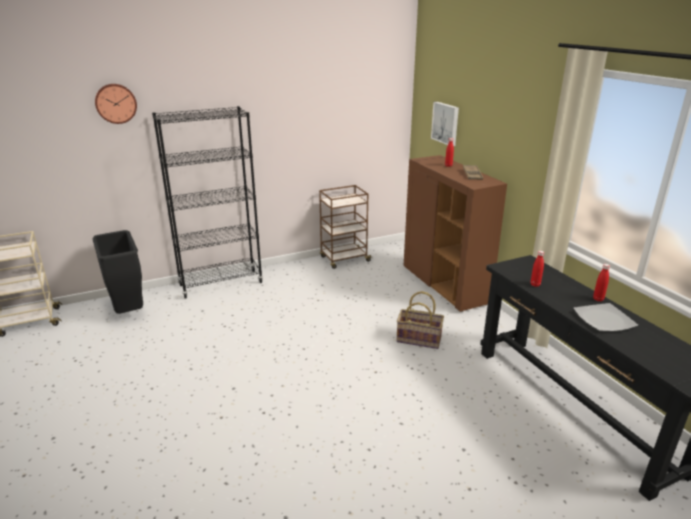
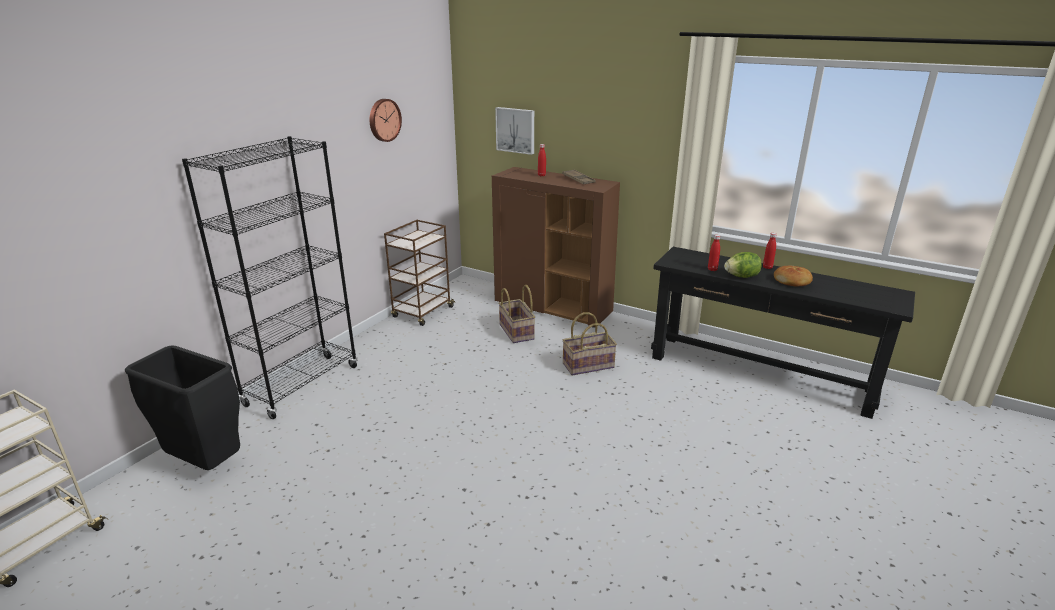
camera: 35 degrees left, 0 degrees up
wall clock [95,84,137,124] -> wall clock moved to [370,99,402,142]
plate [573,303,638,332] -> bread [774,266,813,287]
none -> basket [498,285,535,343]
none -> lettuce [724,252,762,278]

